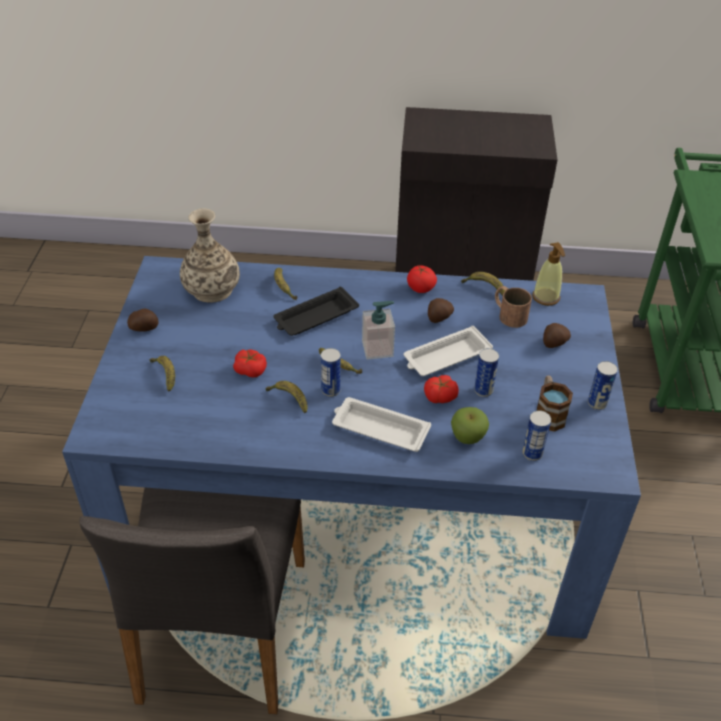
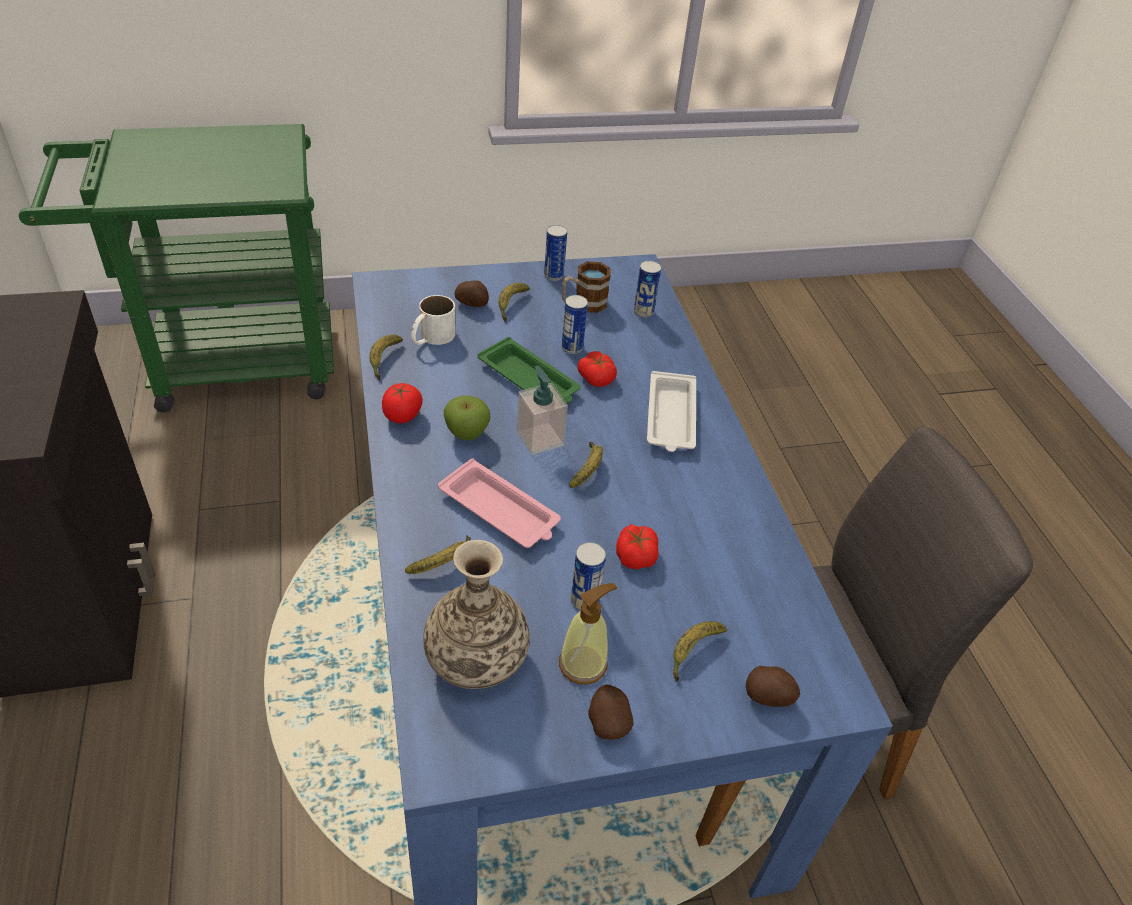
camera: 110 degrees left, 0 degrees up
banana [265,381,308,413] -> banana moved to [498,283,530,322]
black tray [274,287,359,336] -> pink tray [438,458,561,548]
can [321,348,341,397] -> can moved to [571,542,606,610]
white tray [404,326,493,376] -> green tray [477,337,581,403]
potato [428,298,454,323] -> potato moved to [746,666,800,707]
apple [451,407,489,444] -> apple moved to [444,395,491,440]
brown mug [495,286,532,328] -> white mug [411,295,456,345]
soap dispenser [532,242,565,306] -> soap dispenser moved to [559,583,617,685]

